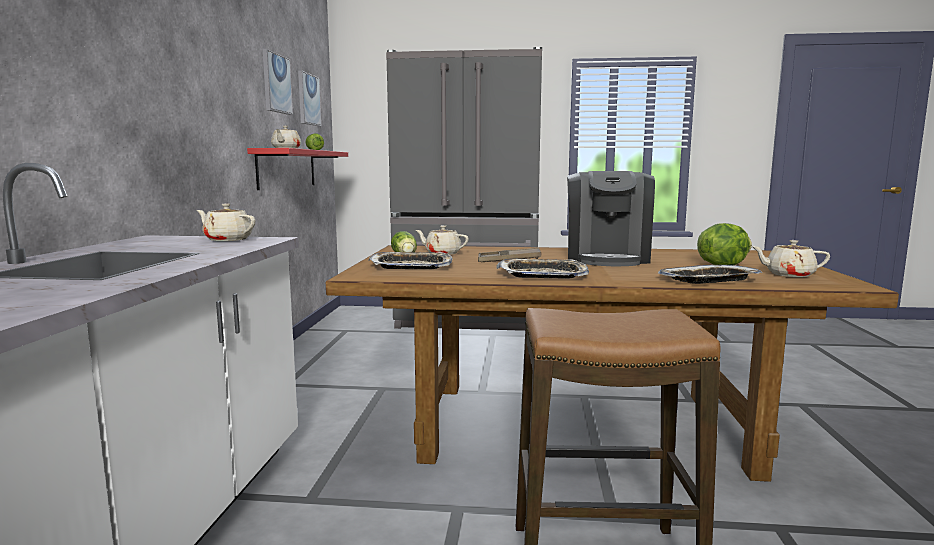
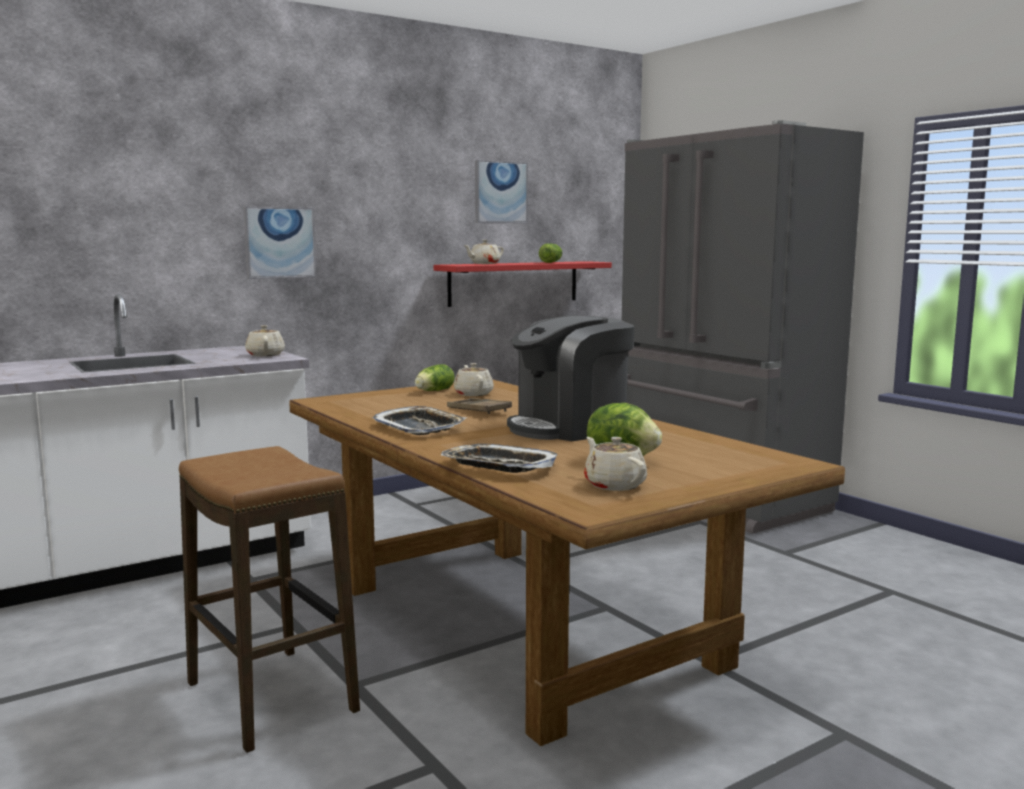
camera: 50 degrees right, 0 degrees up
picture [298,70,322,126] -> picture moved to [244,207,316,279]
tray [368,252,453,269] -> none

